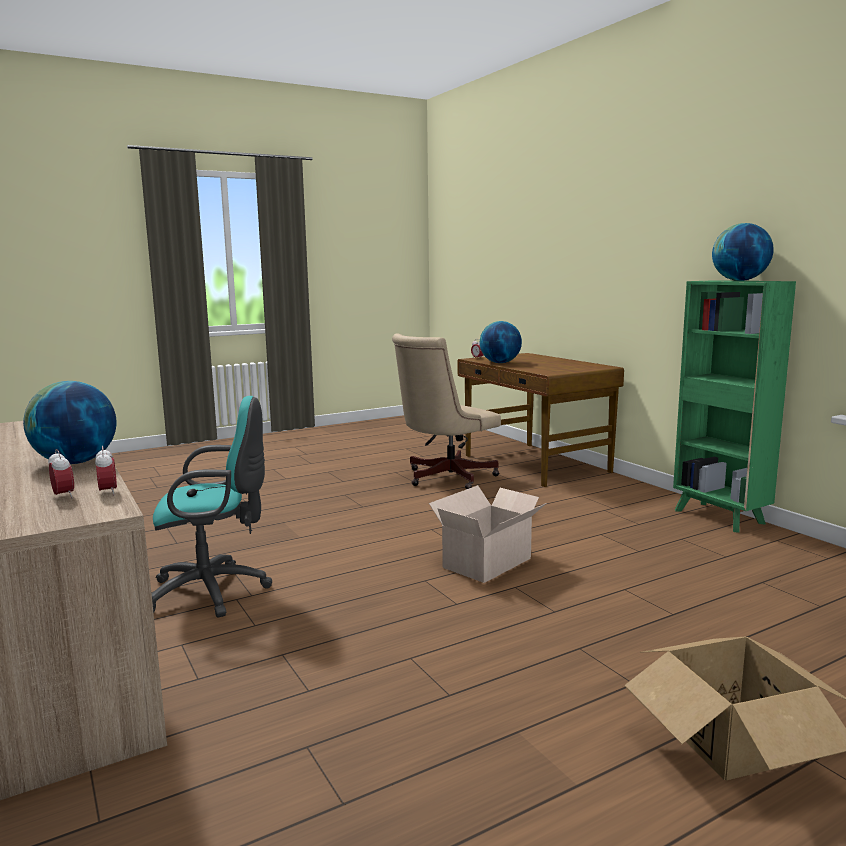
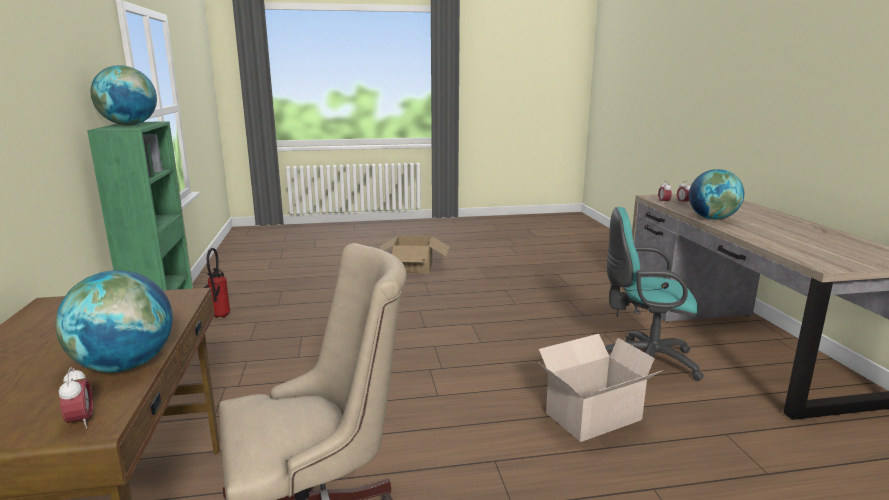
camera: 160 degrees left, 5 degrees up
cardboard box [429,485,547,583] -> cardboard box moved to [538,334,662,442]
none -> fire extinguisher [204,248,230,318]

